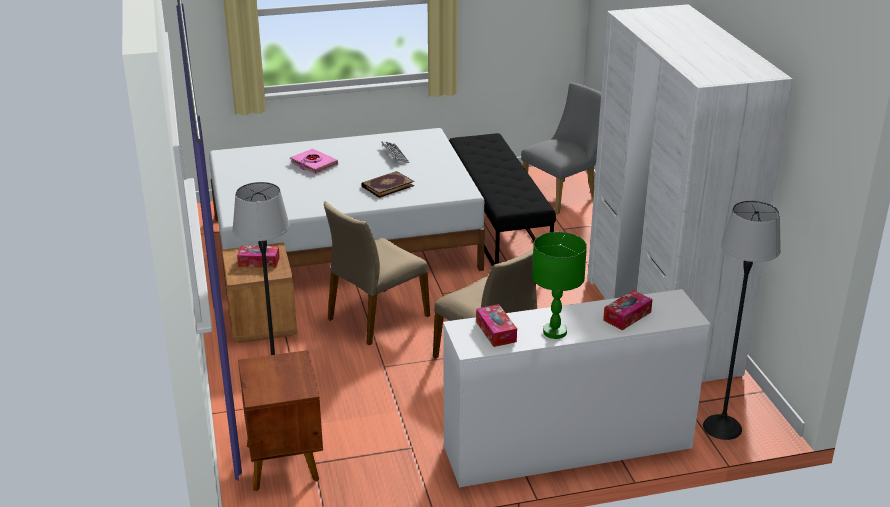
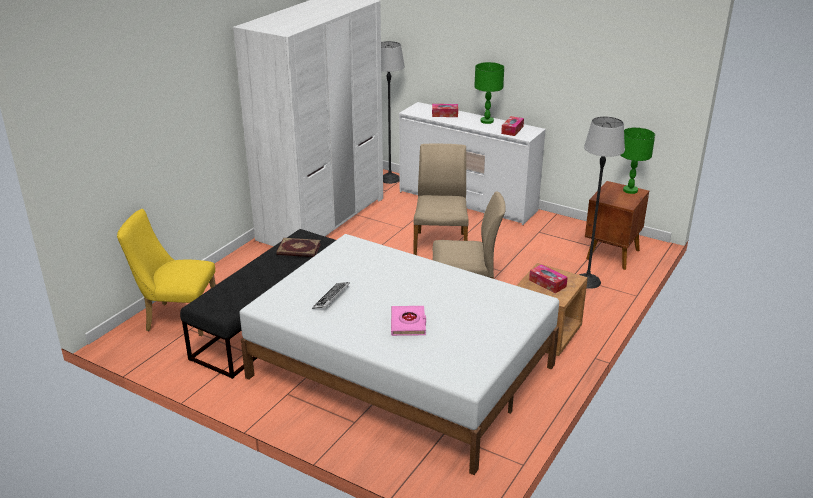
camera: 135 degrees left, 0 degrees up
book [361,171,414,198] -> book moved to [277,238,321,257]
grey chair [521,83,601,214] -> yellow chair [117,209,216,336]
none -> green table lamp [621,127,655,194]

